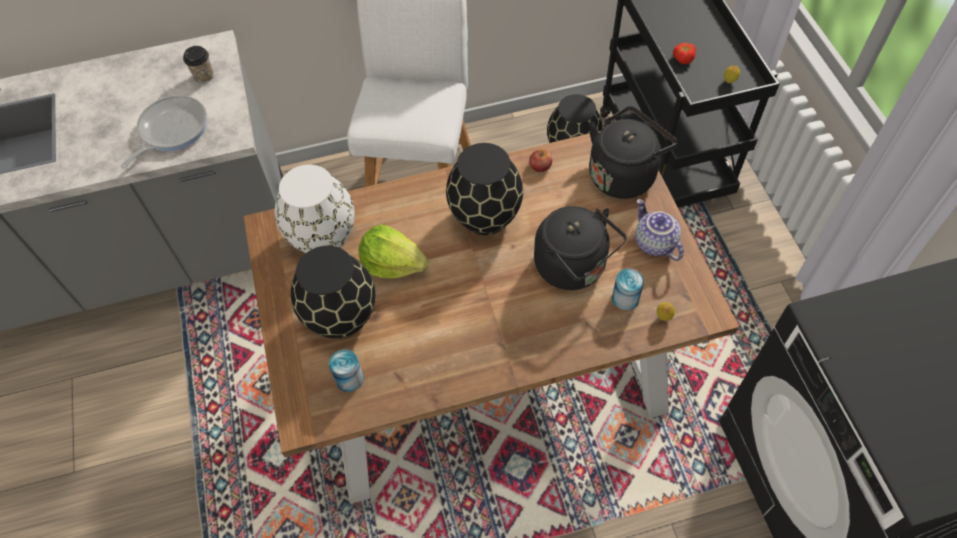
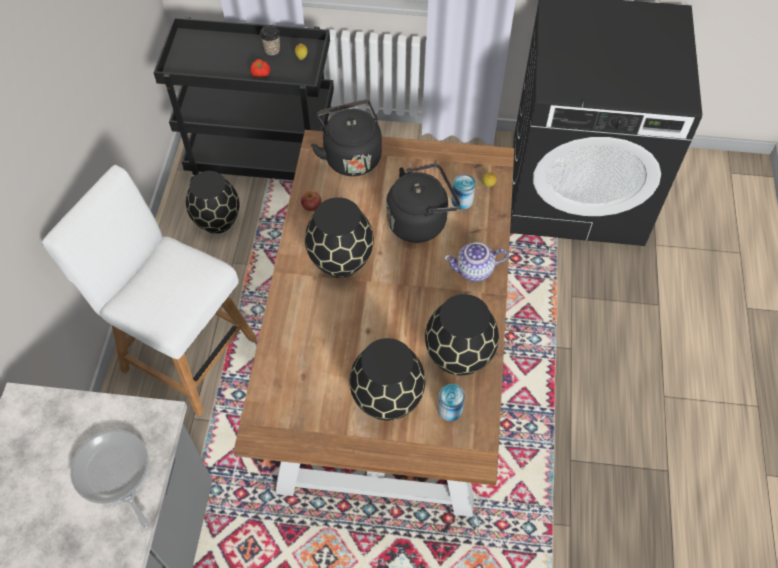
camera: 70 degrees left, 0 degrees up
cup [183,46,214,83] -> cup moved to [260,25,280,56]
white vase [275,165,355,253] -> none
lettuce [358,224,429,278] -> none
teapot [635,199,684,261] -> teapot moved to [444,242,508,282]
none -> black vase [425,294,499,375]

